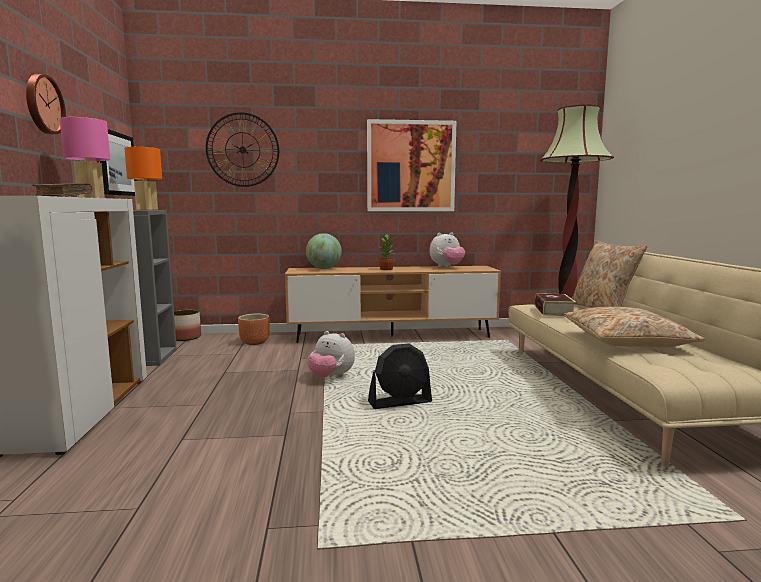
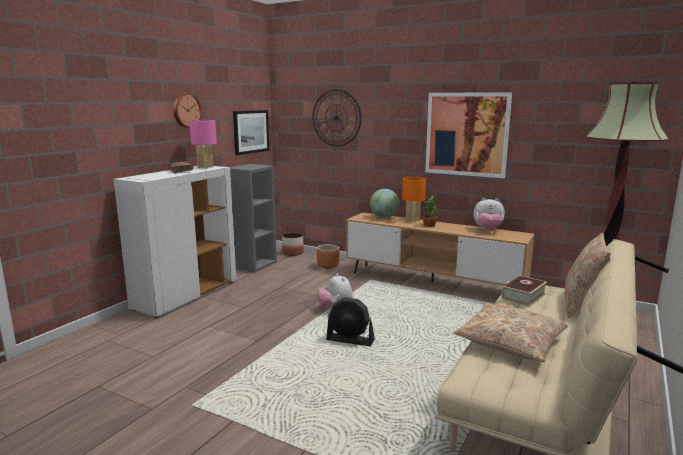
camera: 35 degrees right, 5 degrees up
orange table lamp [124,147,162,210] -> orange table lamp moved to [402,177,426,222]

